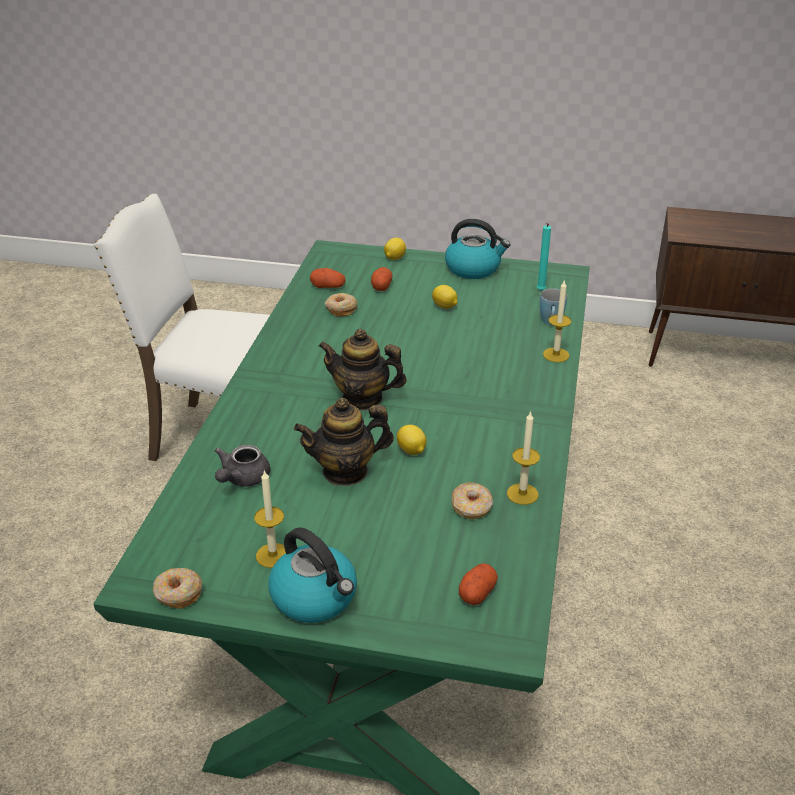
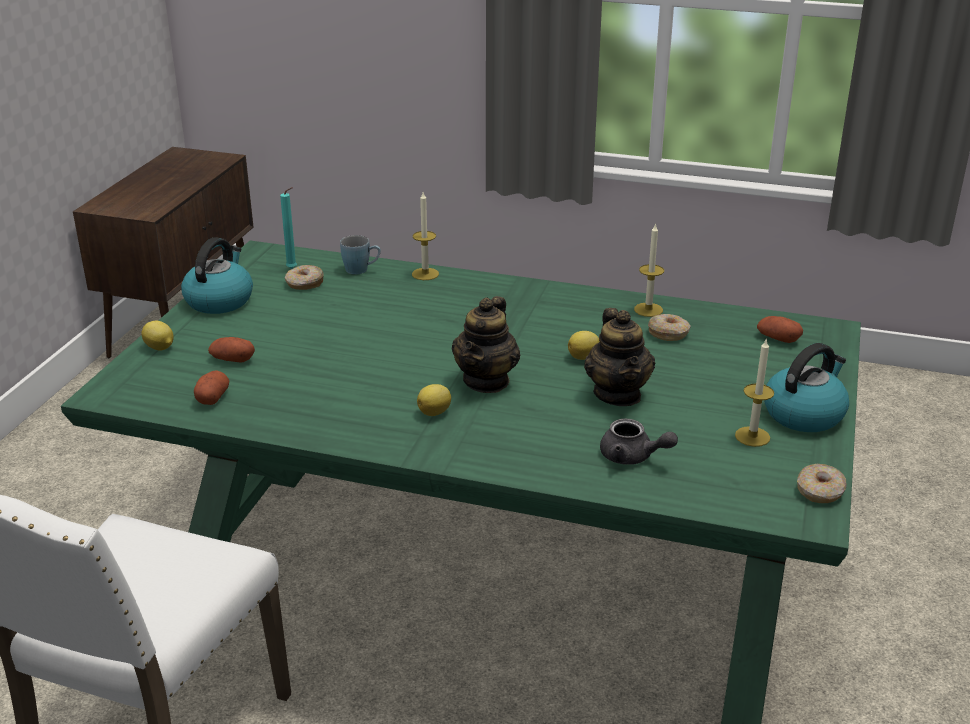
camera: 85 degrees left, 5 degrees down
donut [325,293,357,316] -> donut moved to [285,265,324,290]
lemon [432,285,457,309] -> lemon moved to [417,384,451,416]

